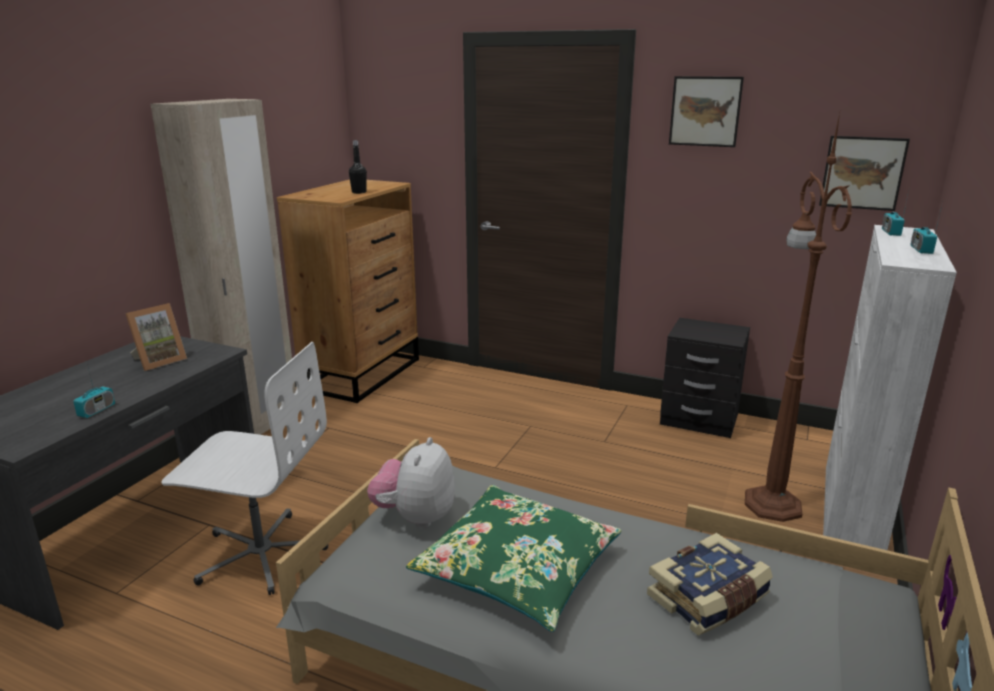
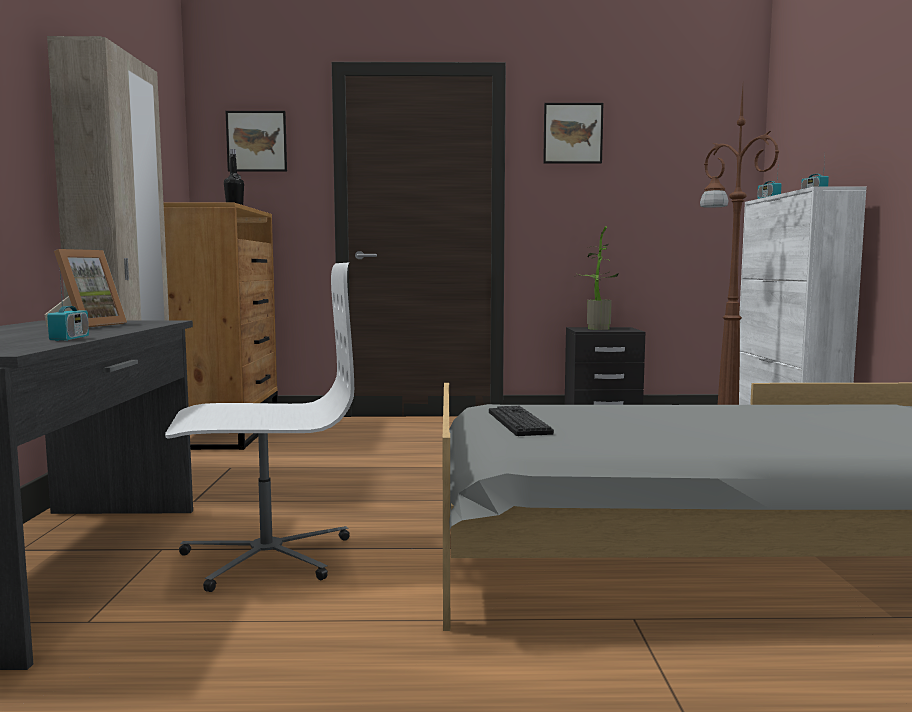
camera: 25 degrees left, 15 degrees down
plush toy [367,437,455,528] -> keyboard [489,406,554,436]
green pillow [406,485,622,632] -> none
book [647,533,773,636] -> none
picture [819,136,910,211] -> picture moved to [226,111,287,172]
none -> potted plant [575,227,618,330]

